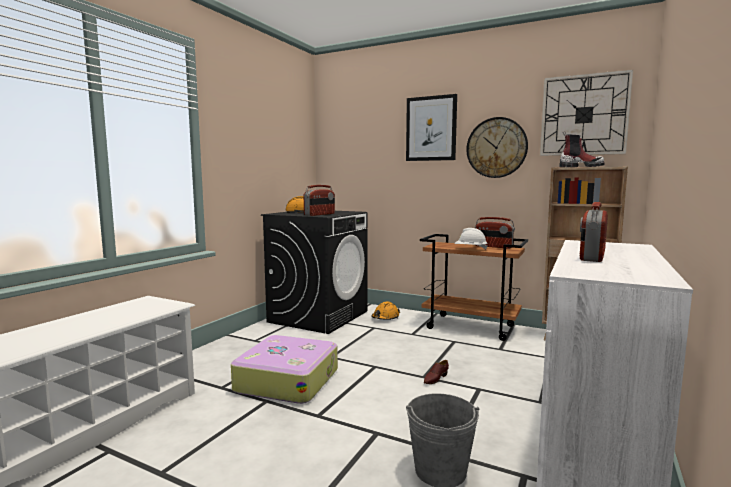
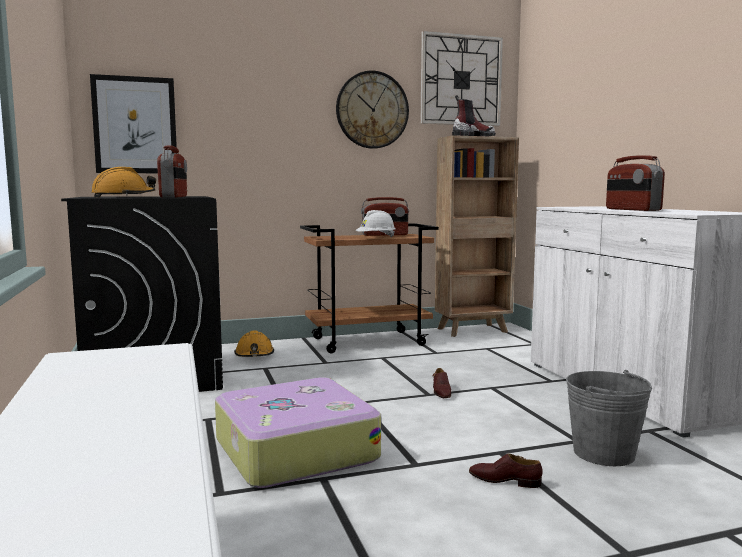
camera: 45 degrees left, 0 degrees up
picture [406,94,457,161] -> picture moved to [90,74,177,173]
none -> brown shoe [469,453,543,488]

